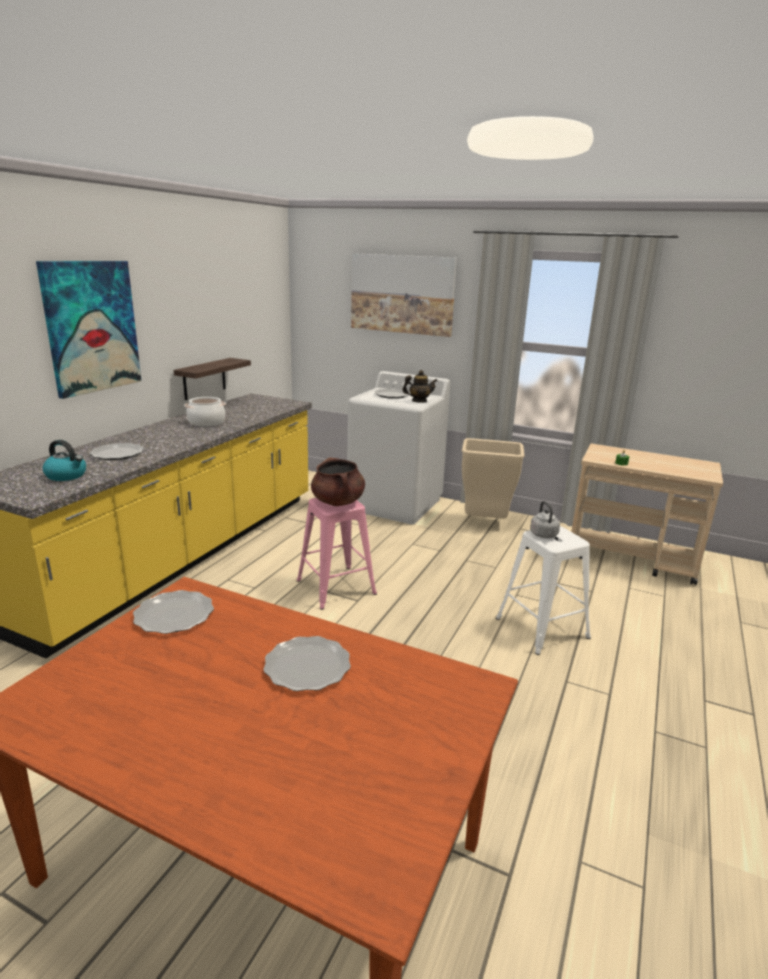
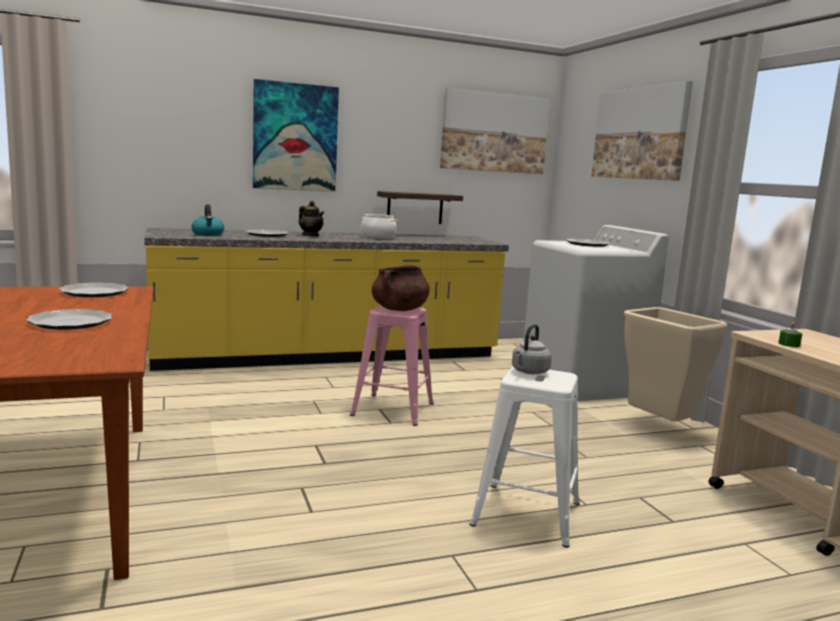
camera: 45 degrees right, 10 degrees down
teapot [402,370,438,403] -> teapot moved to [299,201,324,237]
none -> picture [440,88,550,174]

